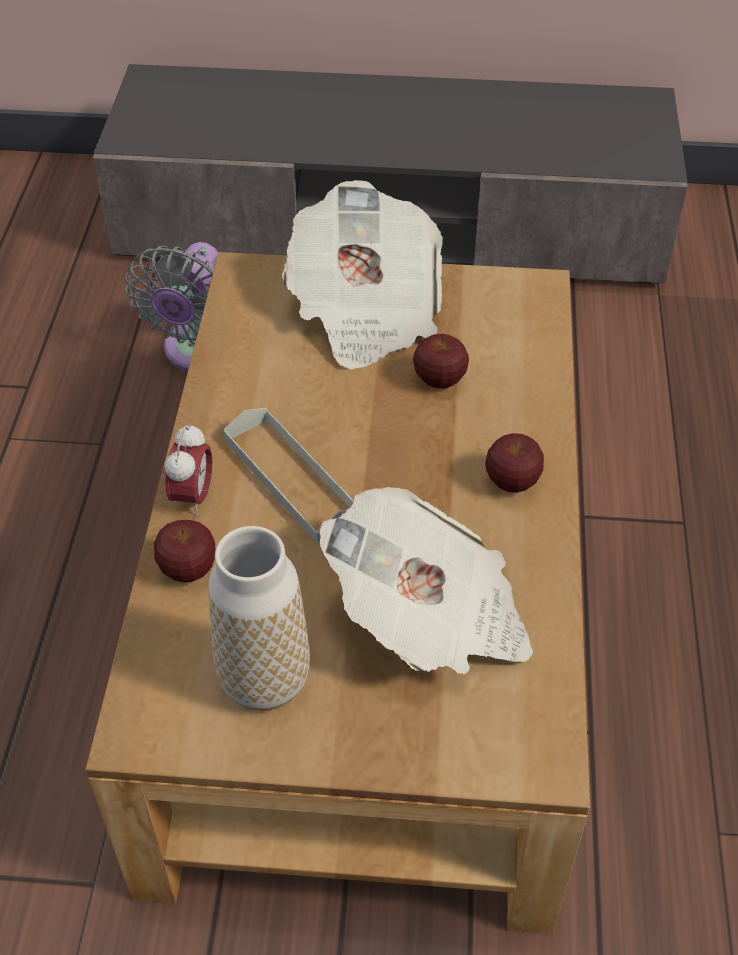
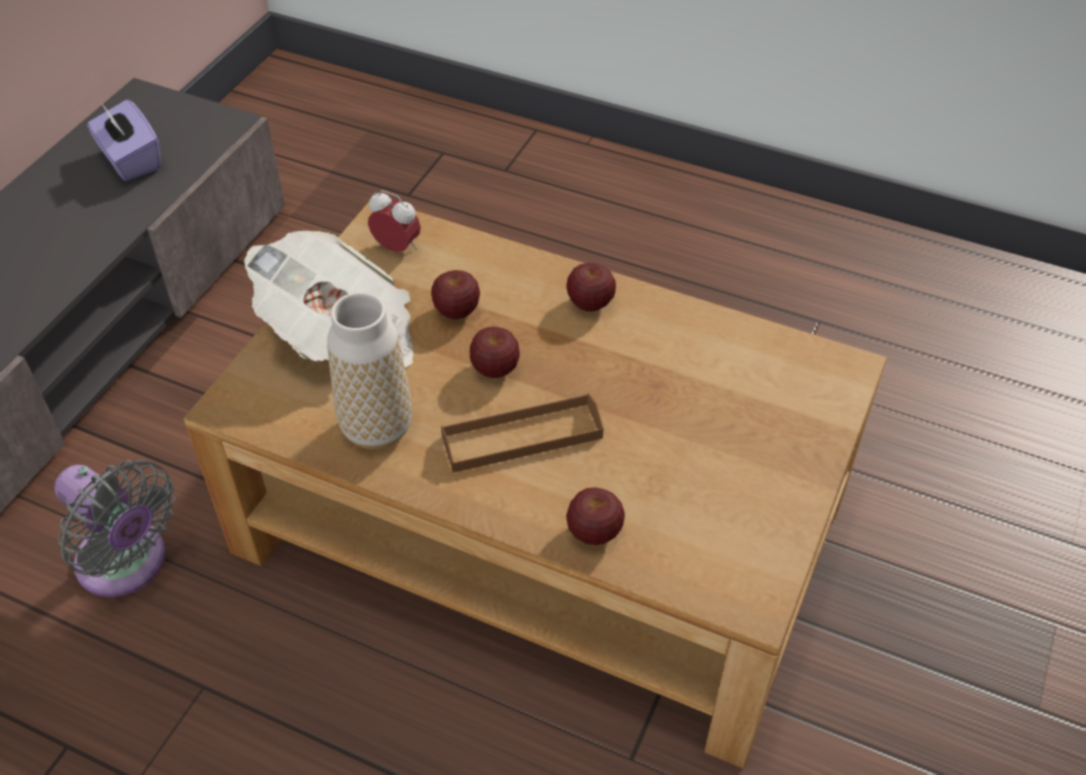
camera: 70 degrees left, 0 degrees up
alarm clock [165,423,213,516] -> alarm clock moved to [368,190,421,252]
vase [208,526,310,711] -> vase moved to [327,292,412,449]
grey tray [223,408,354,544] -> brown tray [441,393,604,473]
newspaper [319,487,533,674] -> none
none -> purple tissue box [87,100,161,181]
none -> apple [470,327,520,378]

